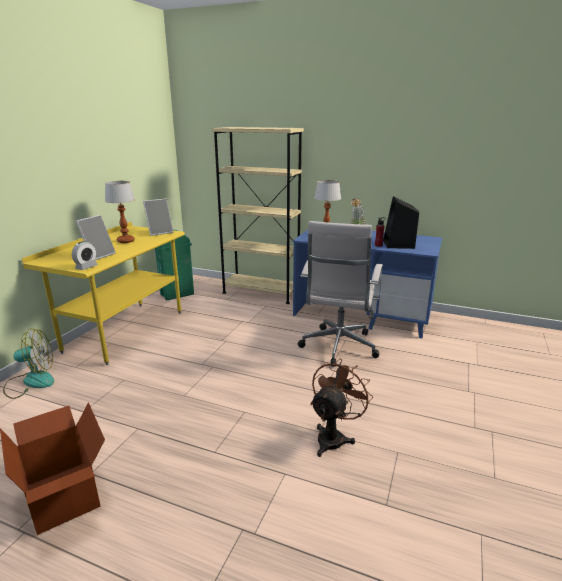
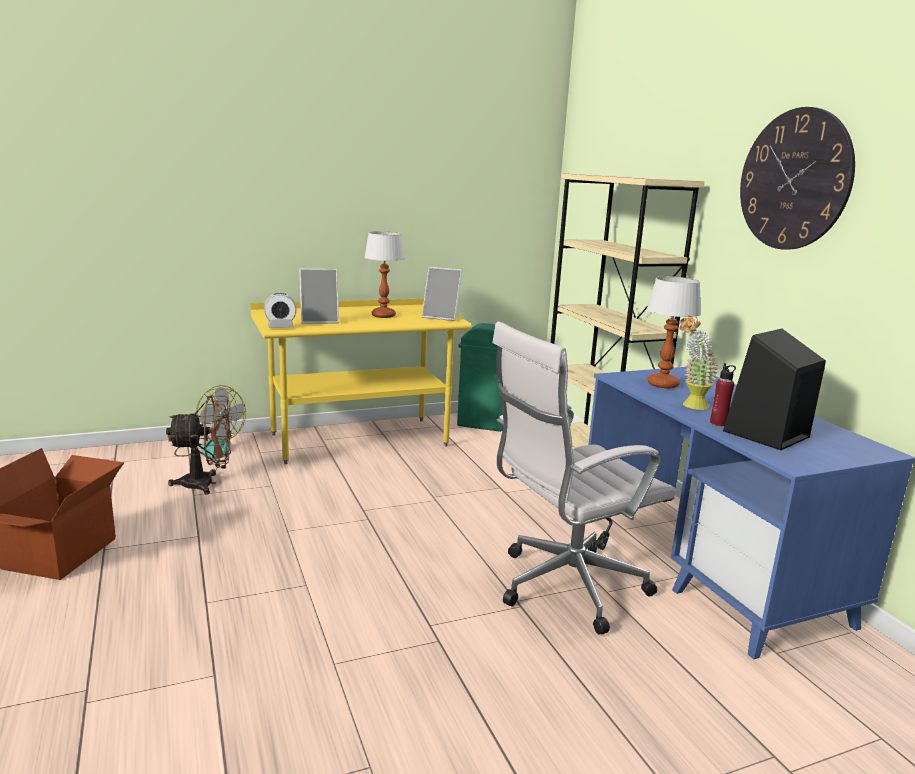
camera: 45 degrees right, 5 degrees down
brown fan [311,358,373,457] -> brown fan moved to [166,395,232,495]
none -> wall clock [740,107,855,250]

